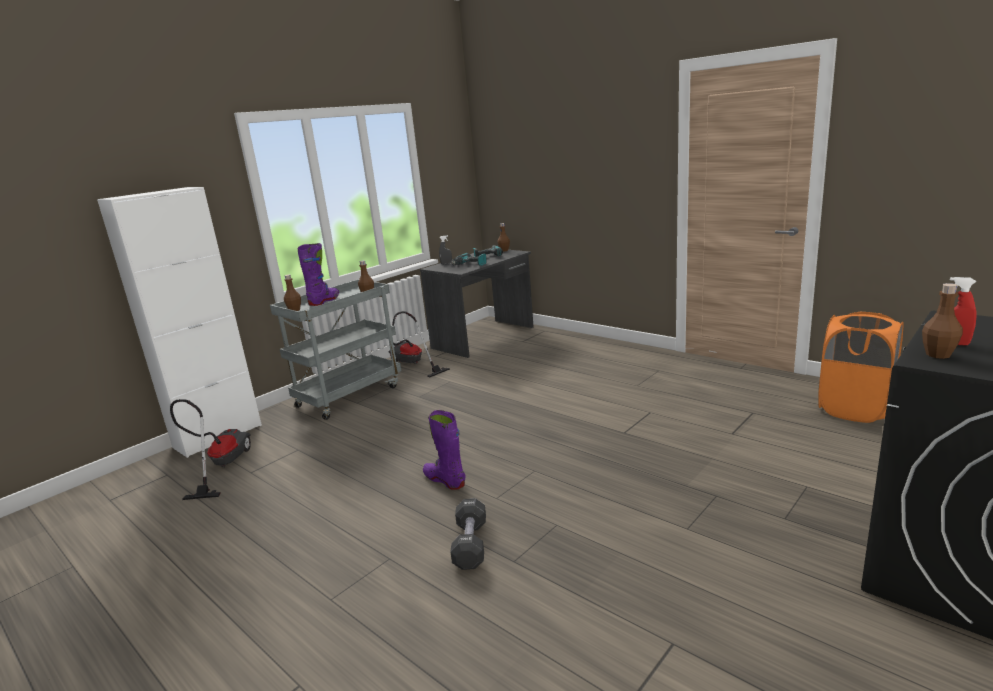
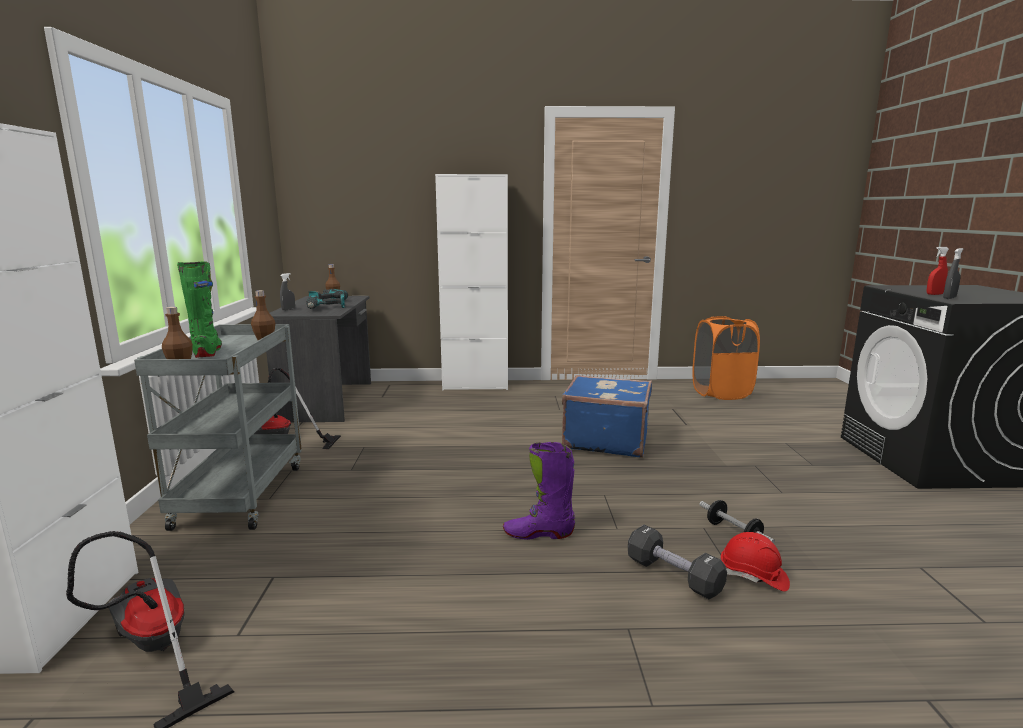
camera: 45 degrees left, 5 degrees down
purple boot [298,243,339,306] -> green boot [177,261,222,358]
brown bottle [922,283,963,359] -> grey spray bottle [943,248,963,299]
none -> white cabinet [435,174,508,390]
none -> blue suitcase [562,375,652,457]
none -> dumbbell [700,500,775,544]
none -> red hard hat [721,532,790,592]

